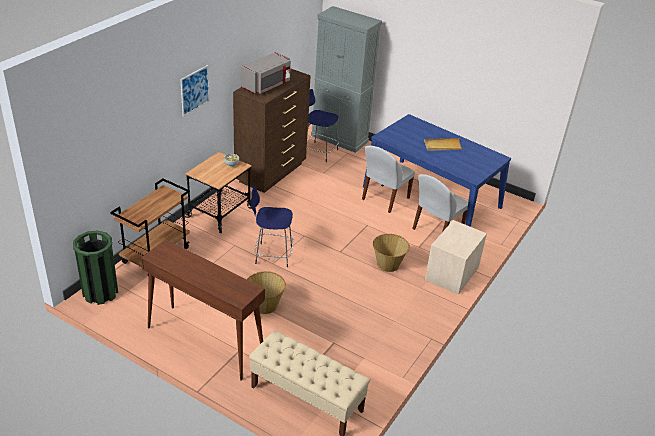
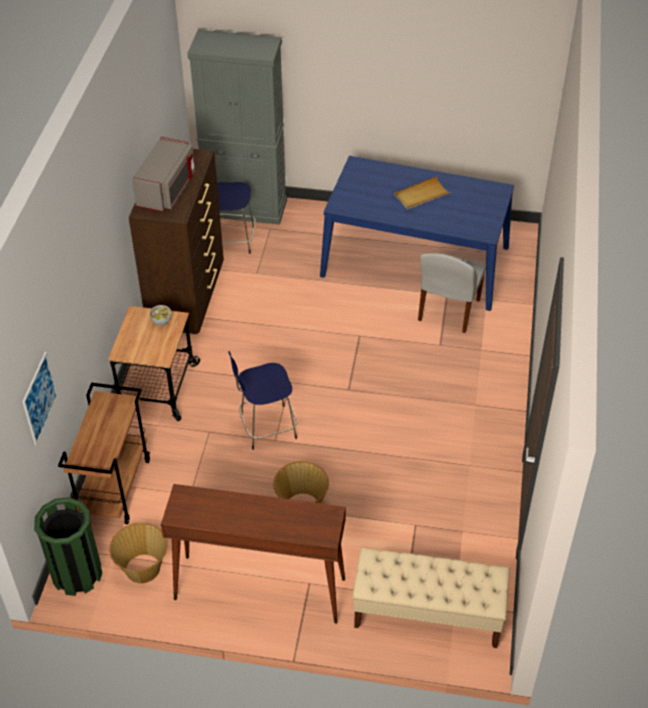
camera: 20 degrees left, 10 degrees up
picture [180,65,210,117] -> picture moved to [23,352,58,446]
white chair [362,146,415,213] -> none
basket [373,234,410,272] -> basket moved to [109,523,168,583]
beige nightstand [425,220,487,295] -> none

